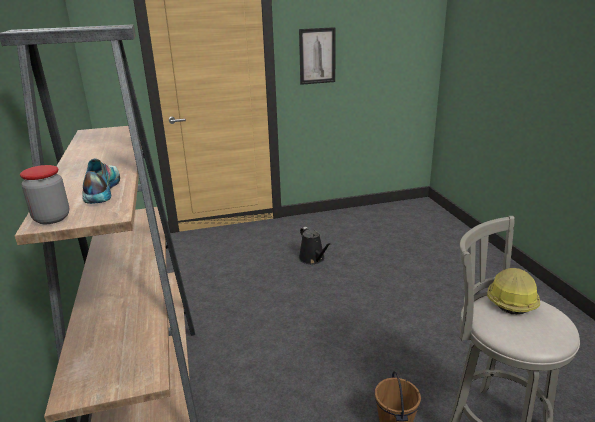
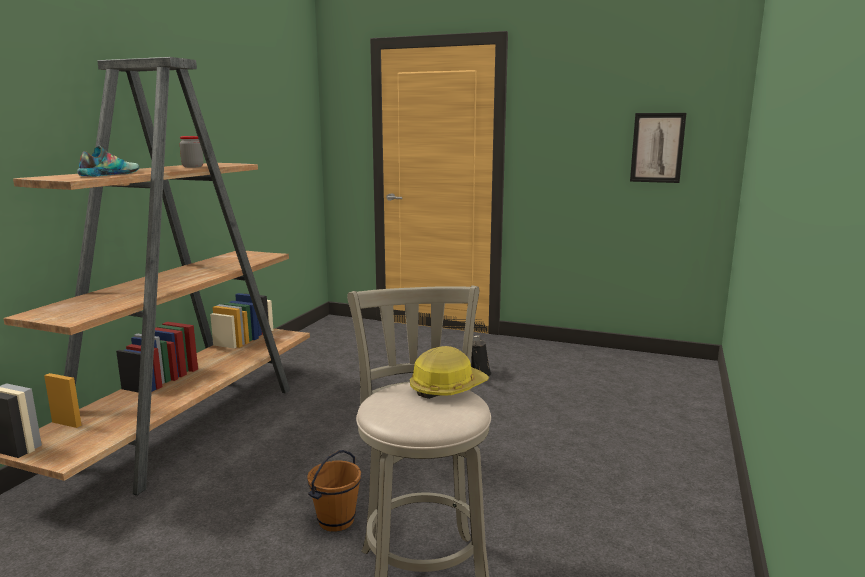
camera: 35 degrees right, 10 degrees down
jar [20,165,69,224] -> jar moved to [180,136,204,168]
picture [299,27,336,85] -> picture moved to [630,113,686,183]

